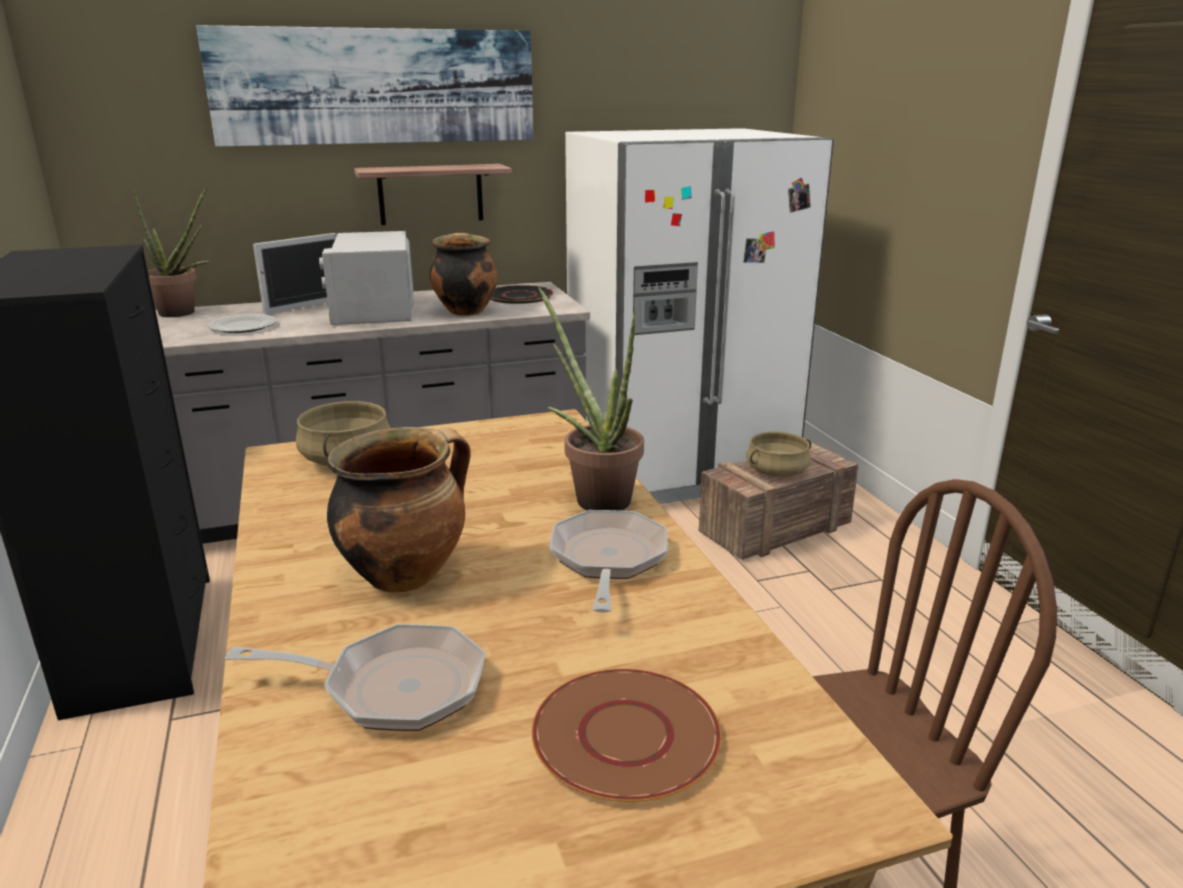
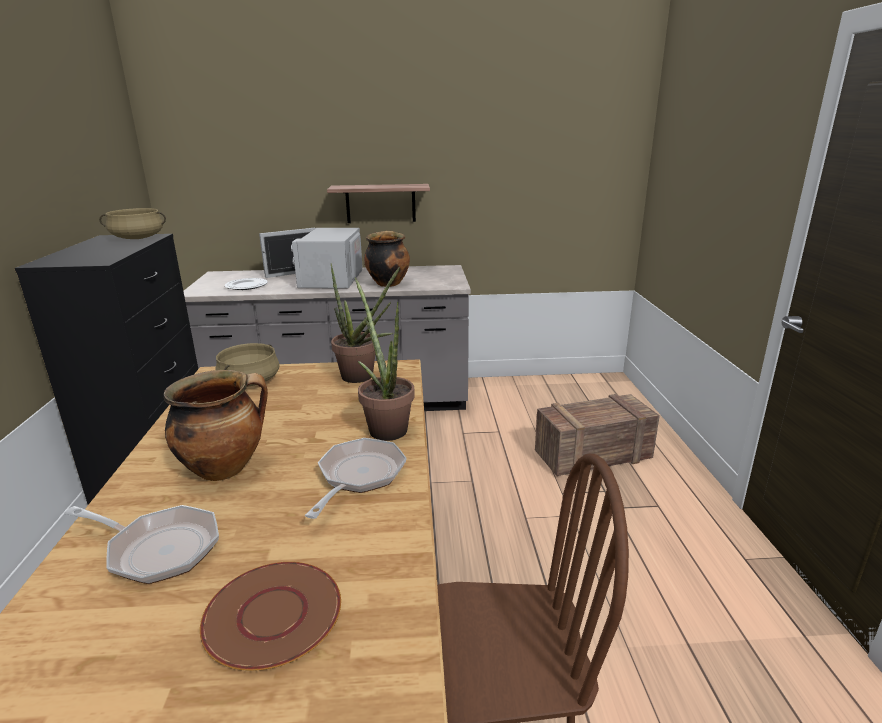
camera: 15 degrees right, 0 degrees up
potted plant [133,187,210,317] -> potted plant moved to [331,263,400,383]
picture [196,25,533,147] -> none
black plate [490,285,554,304] -> none
white fridge [565,128,834,504] -> none
beige cooking pot [746,431,811,477] -> beige cooking pot moved to [99,208,166,239]

